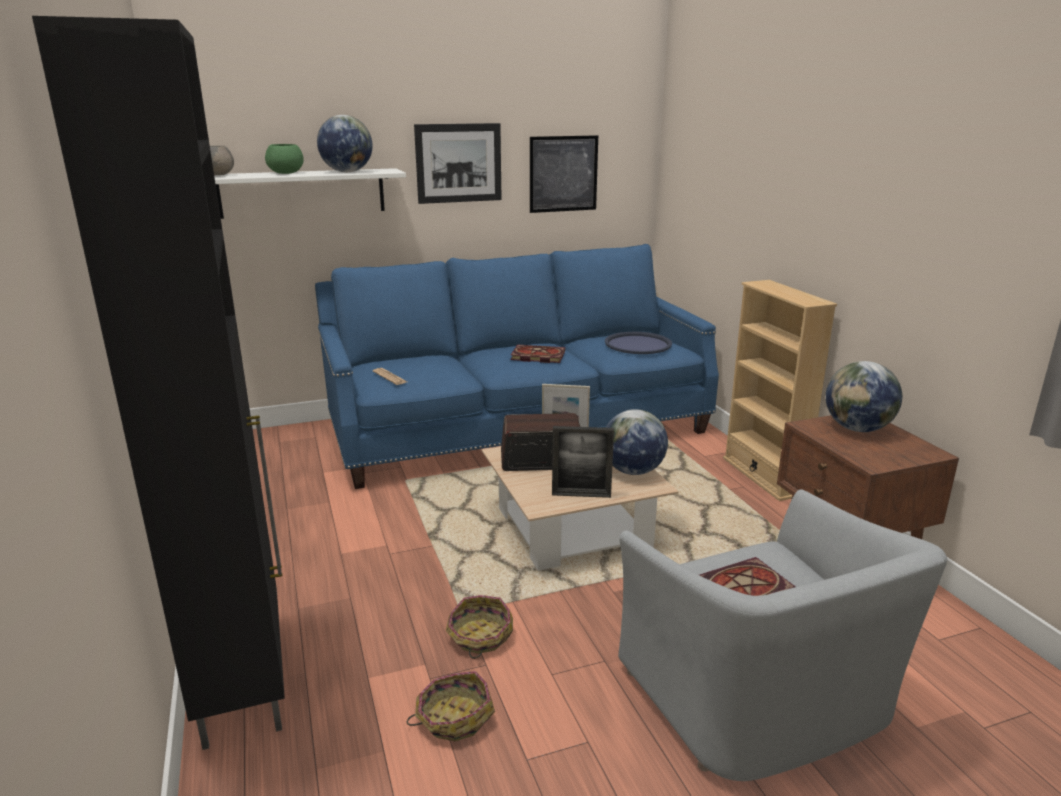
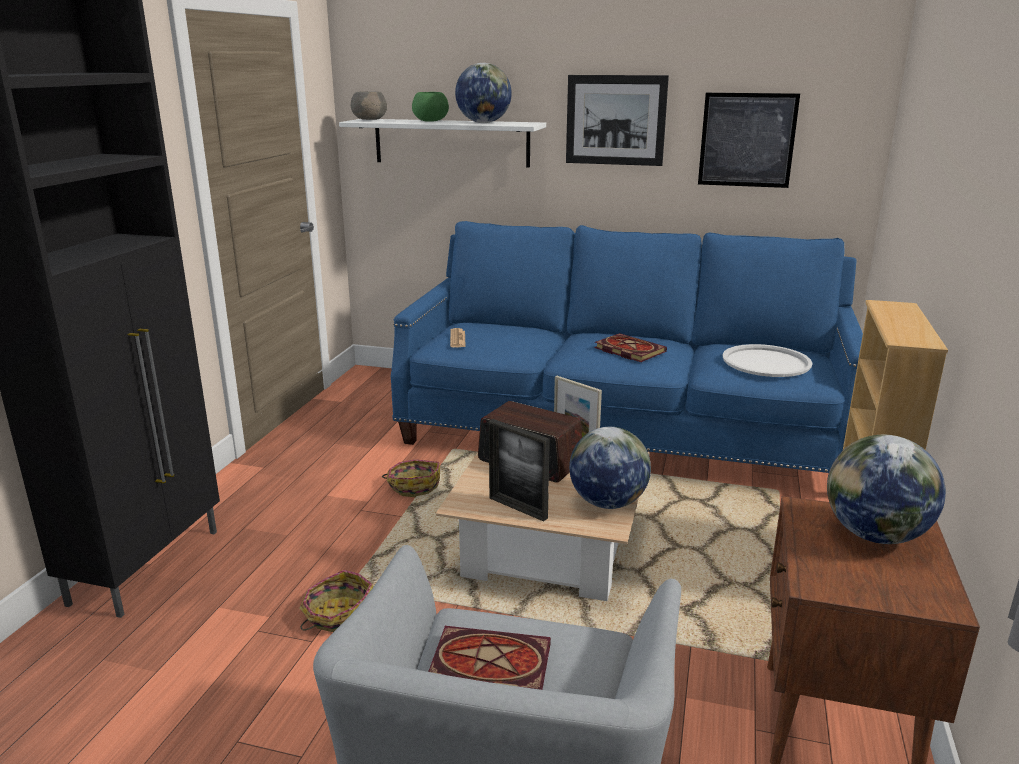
camera: 35 degrees right, 0 degrees up
basket [407,671,495,741] -> basket moved to [382,459,440,497]
blue tray [605,332,672,354] -> white tray [722,344,813,377]

